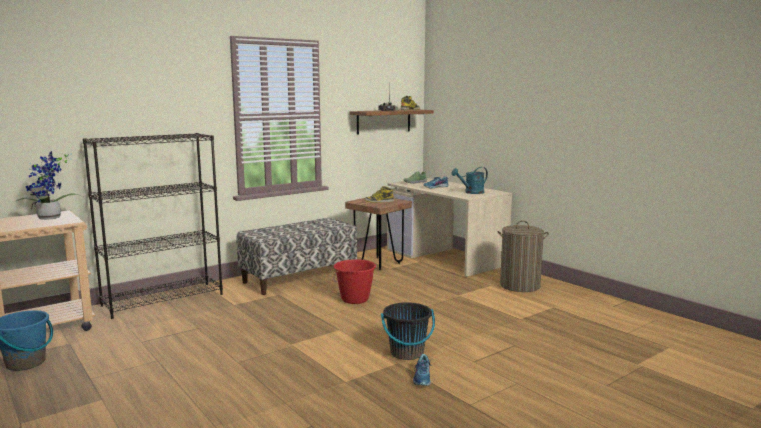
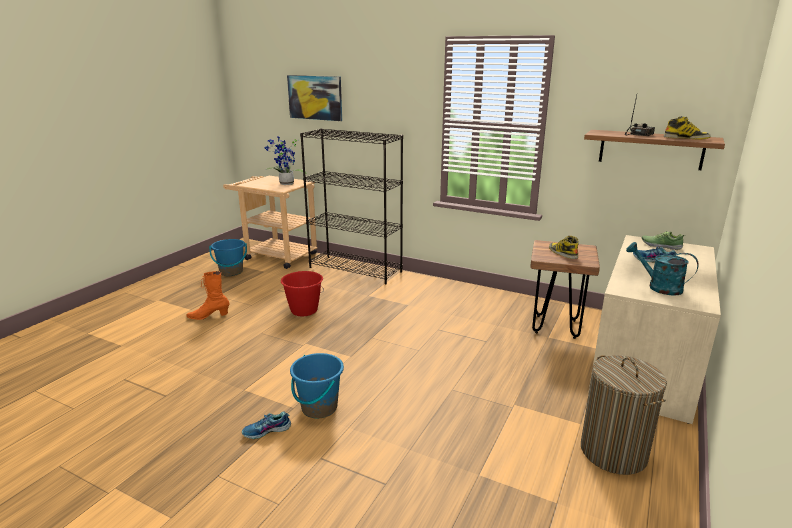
camera: 65 degrees right, 10 degrees up
bench [236,218,357,295] -> none
red bucket [334,259,376,304] -> red bucket moved to [281,271,324,316]
black bucket [381,302,435,360] -> blue bucket [290,353,344,418]
none -> orange boot [187,271,230,320]
none -> picture [287,75,342,121]

